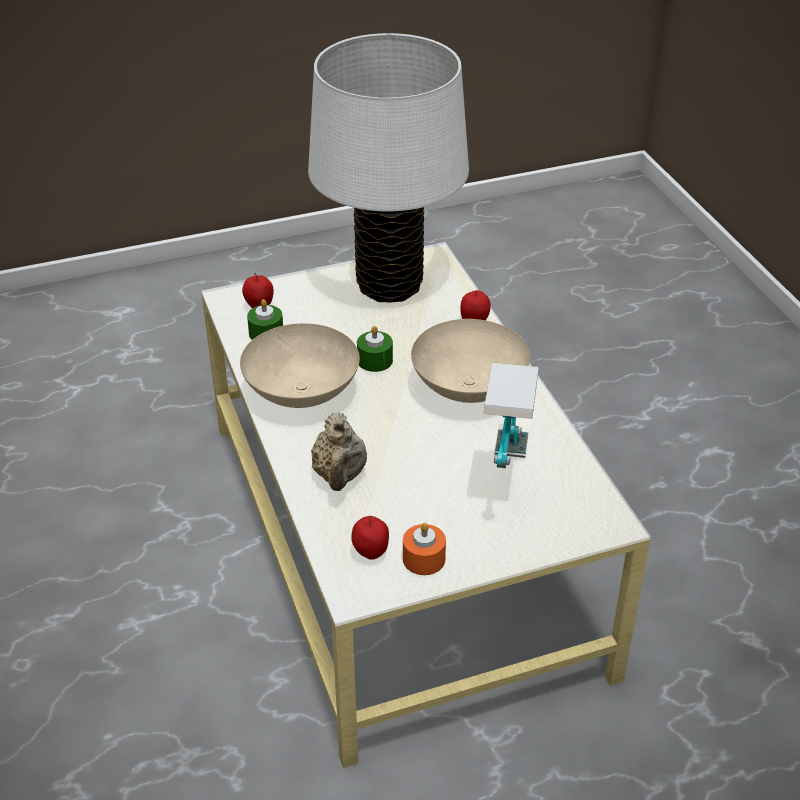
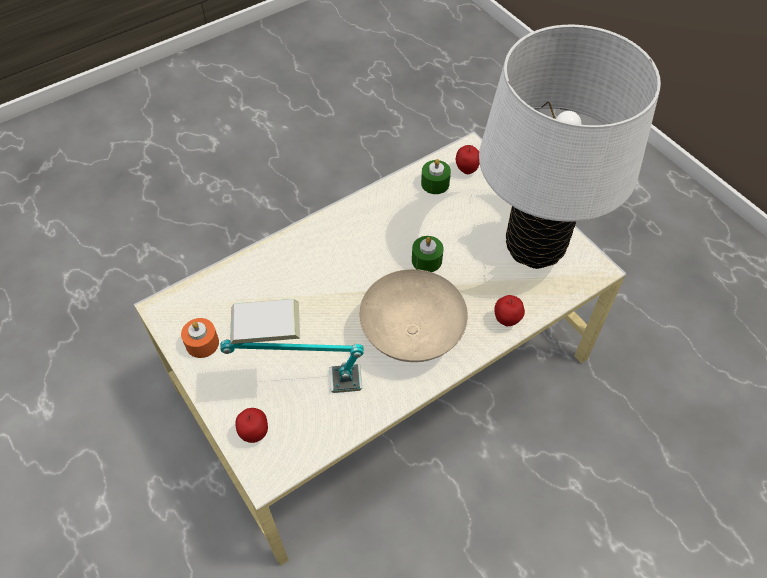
camera: 75 degrees right, 15 degrees up
beige bowl [240,323,360,408] -> none
beige teapot [311,412,367,491] -> none
apple [351,516,389,560] -> apple moved to [235,408,268,443]

